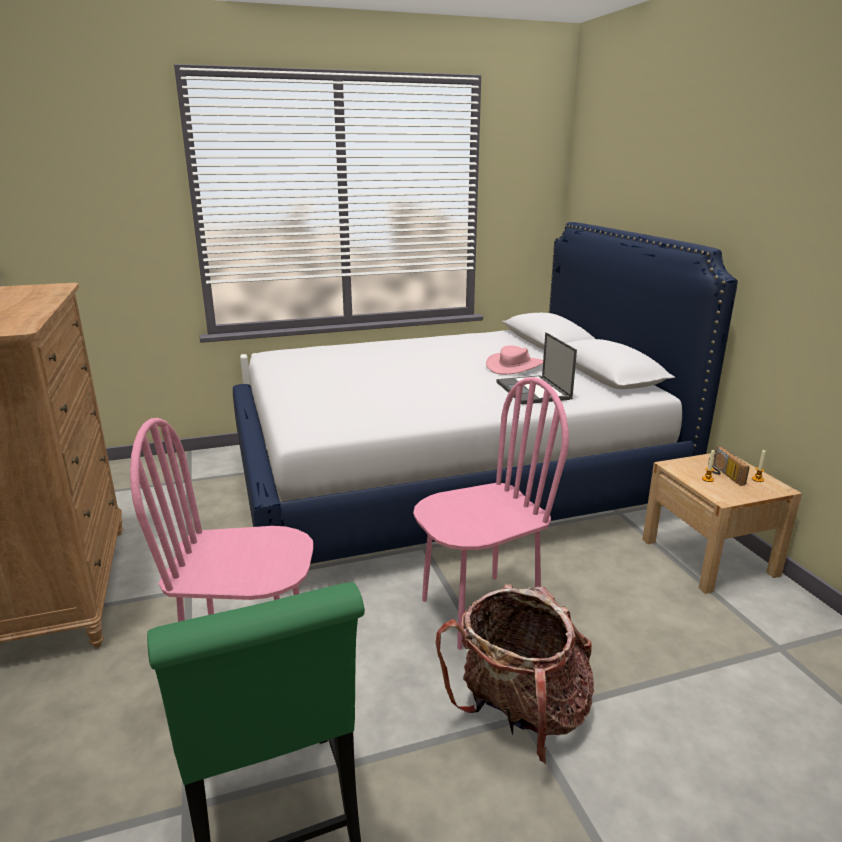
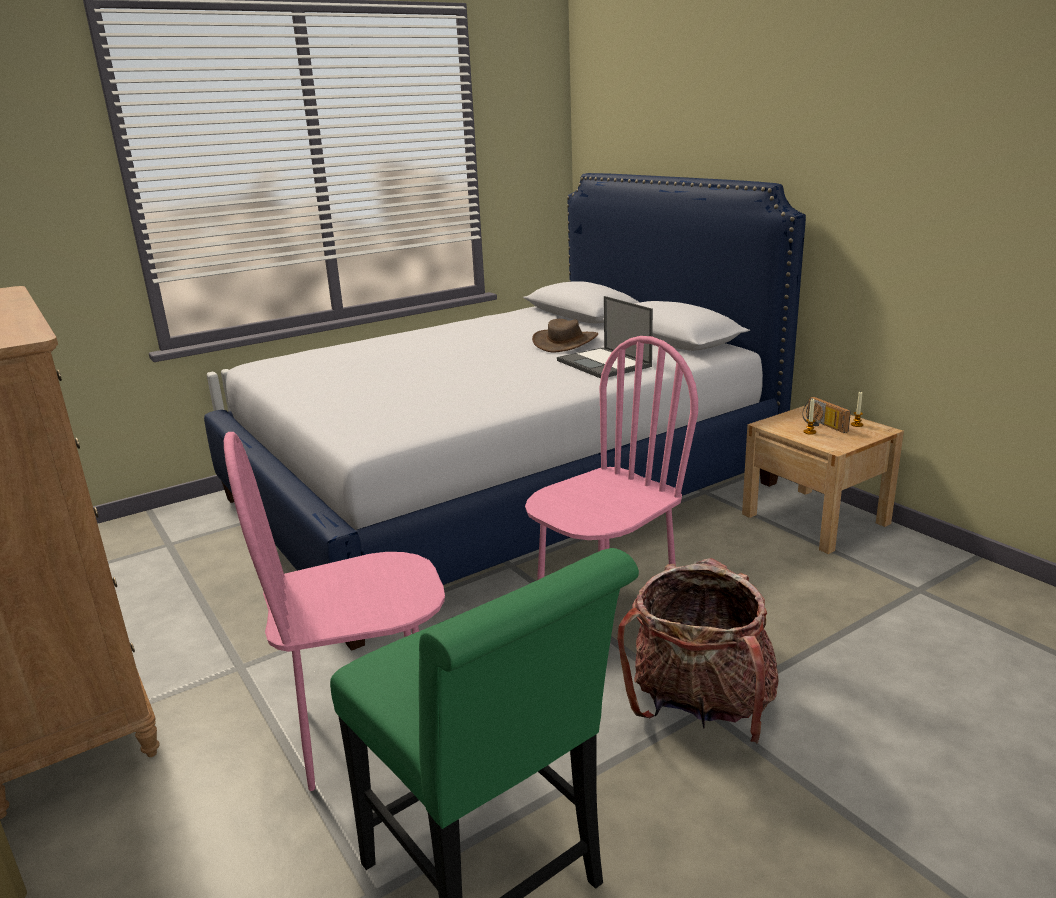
camera: 15 degrees left, 0 degrees up
pink hat [486,345,543,374] -> brown hat [532,319,598,352]

